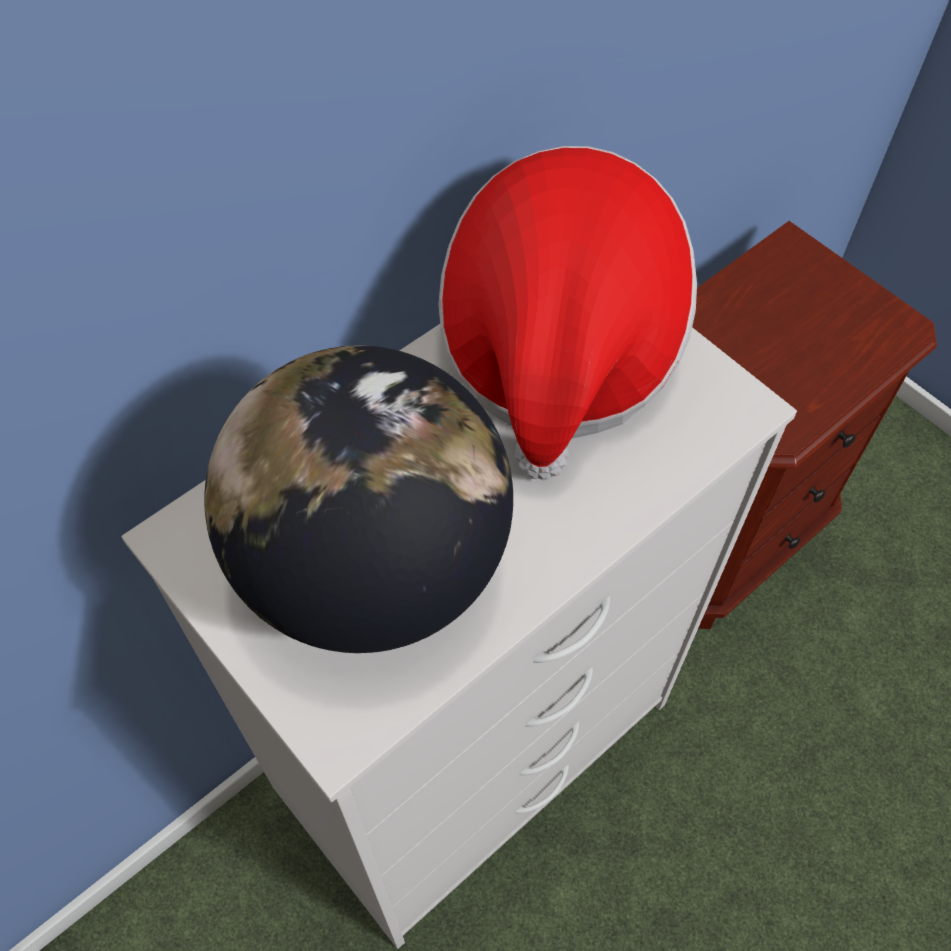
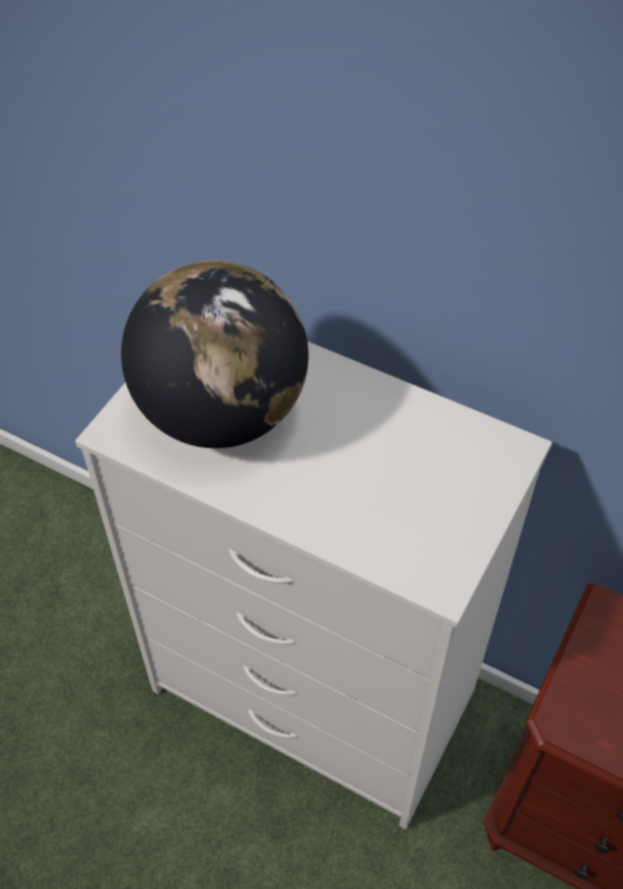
camera: 70 degrees right, 5 degrees down
hat [438,146,697,480] -> none

